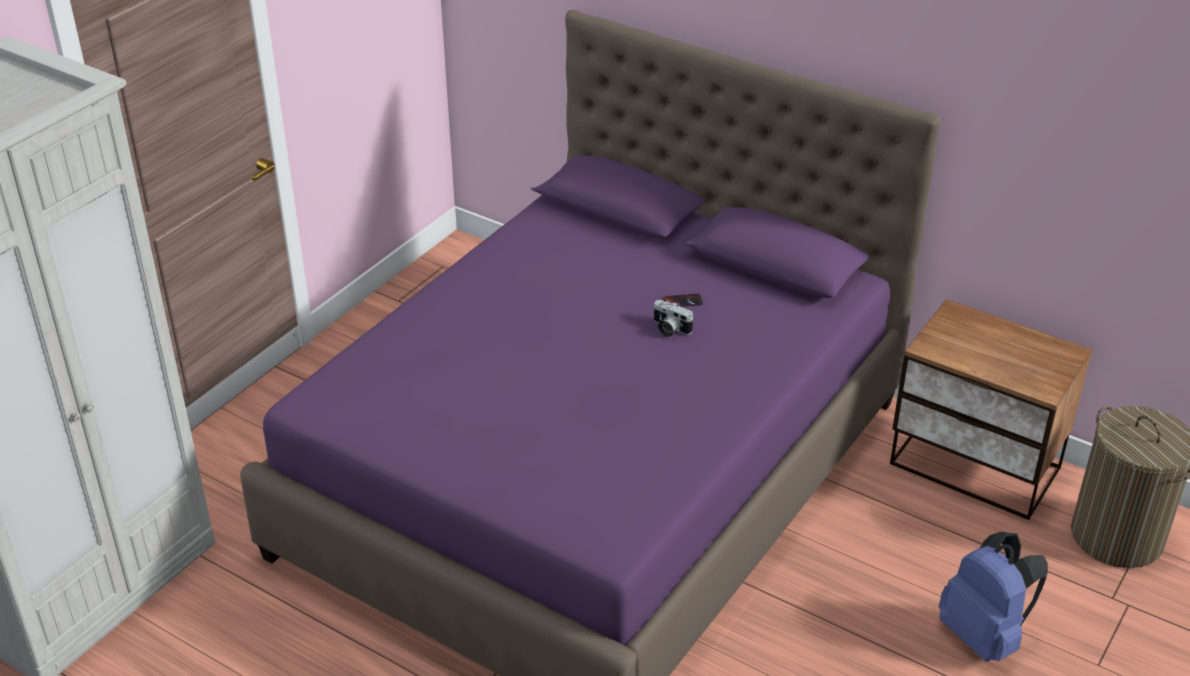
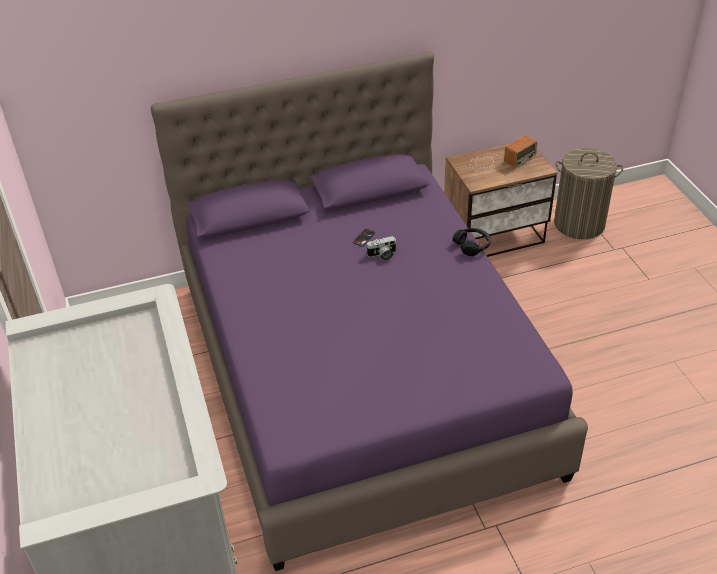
camera: 50 degrees left, 5 degrees up
blue backpack [939,532,1048,662] -> none
none -> black headphones [453,228,491,256]
none -> radio [470,135,538,174]

